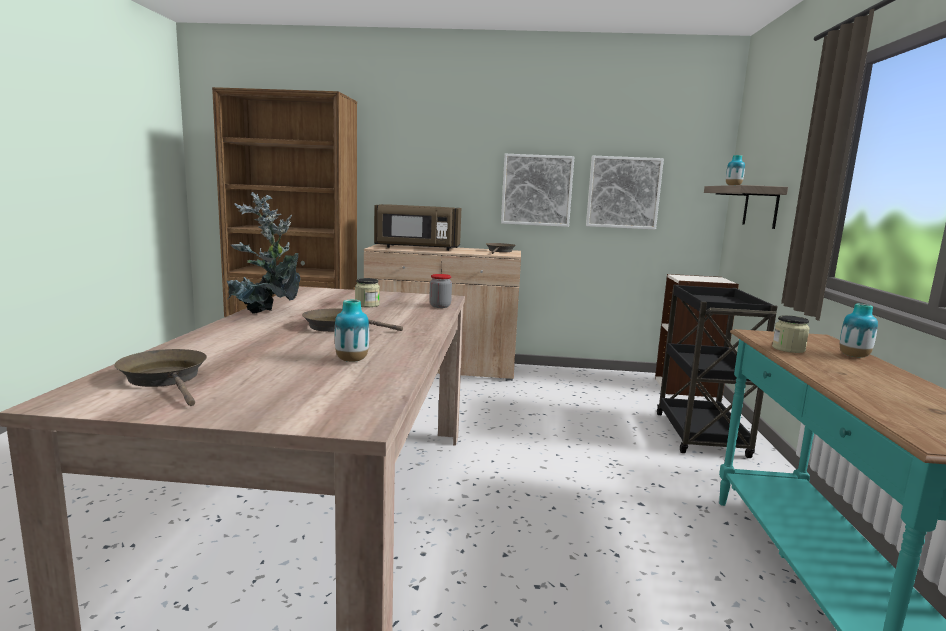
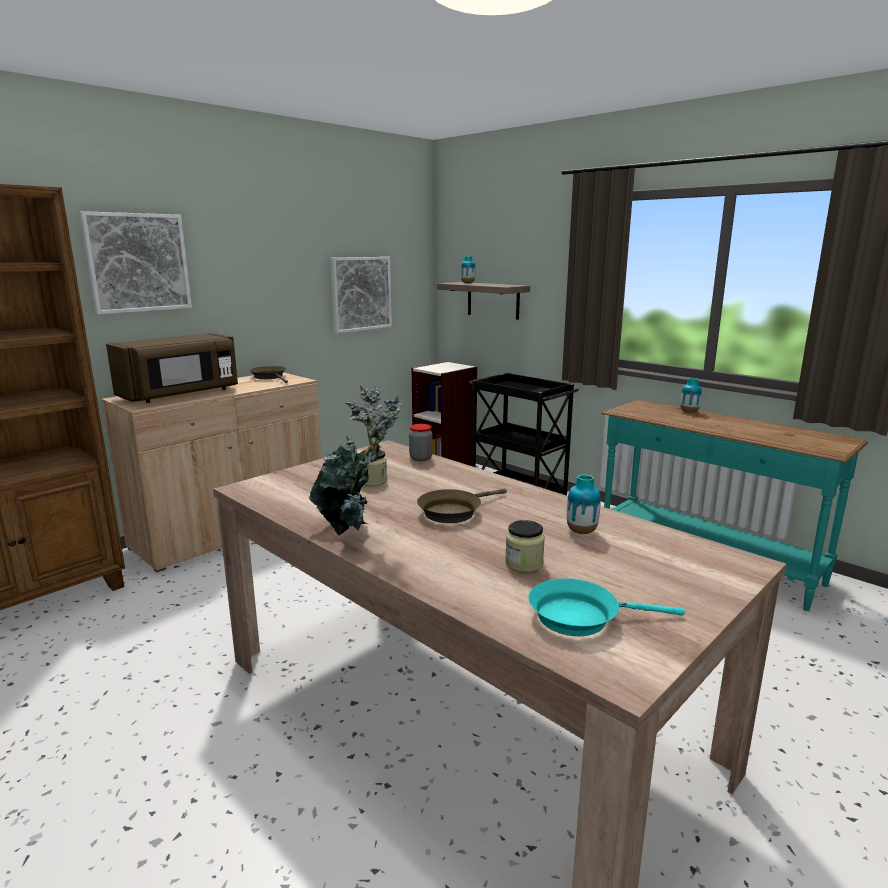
camera: 50 degrees left, 5 degrees up
brown frying pan [115,349,207,406] -> turquoise frying pan [528,578,685,636]
picture [501,154,575,227] -> picture moved to [79,211,192,314]
jar [772,315,810,353] -> jar moved to [505,520,545,572]

